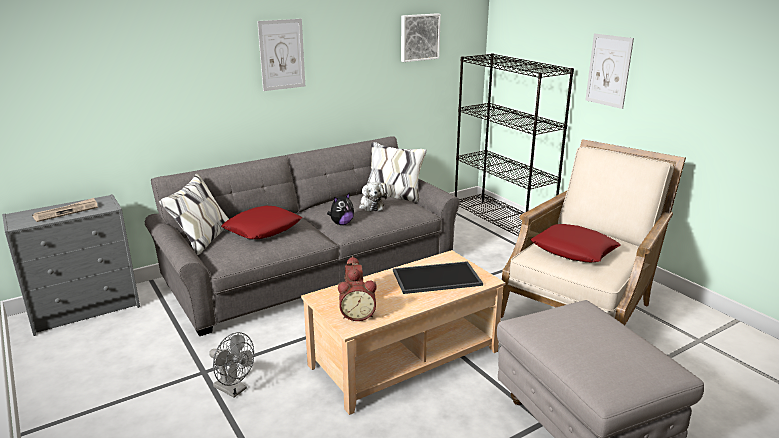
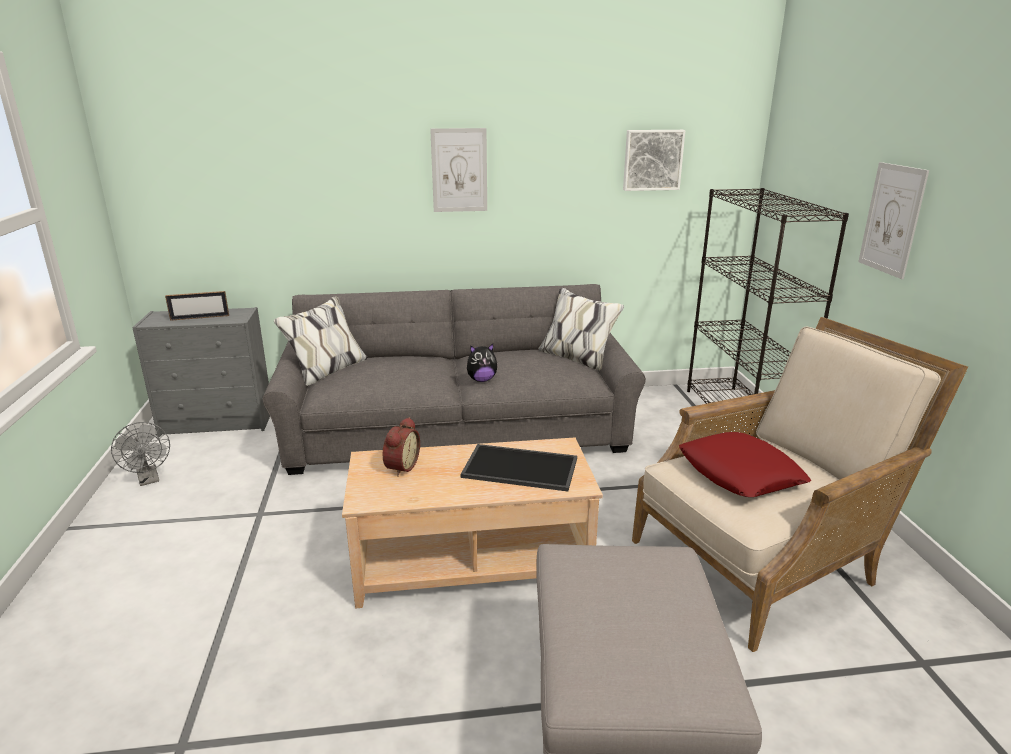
camera: 25 degrees right, 0 degrees up
newspaper [32,198,98,222] -> picture frame [165,291,229,321]
grey fan [209,332,254,397] -> grey fan moved to [111,422,170,486]
red pillow [221,206,302,239] -> none
alarm clock [338,281,377,321] -> none
plush toy [359,182,387,212] -> none

